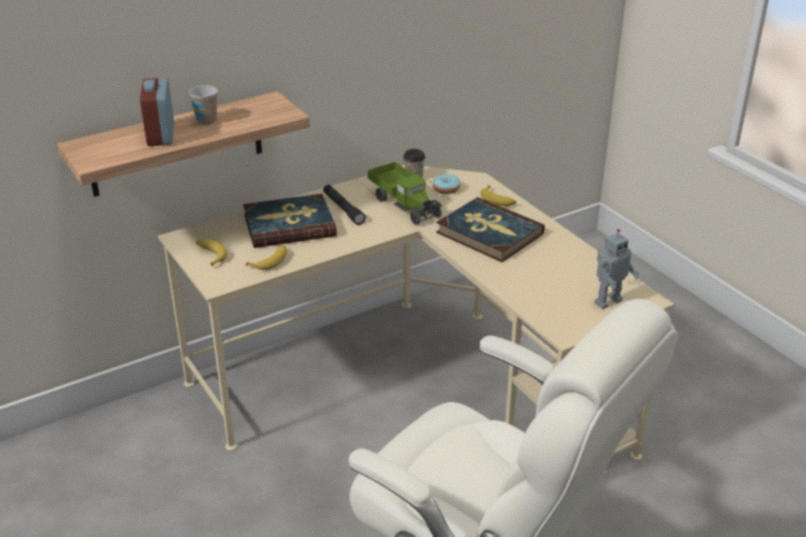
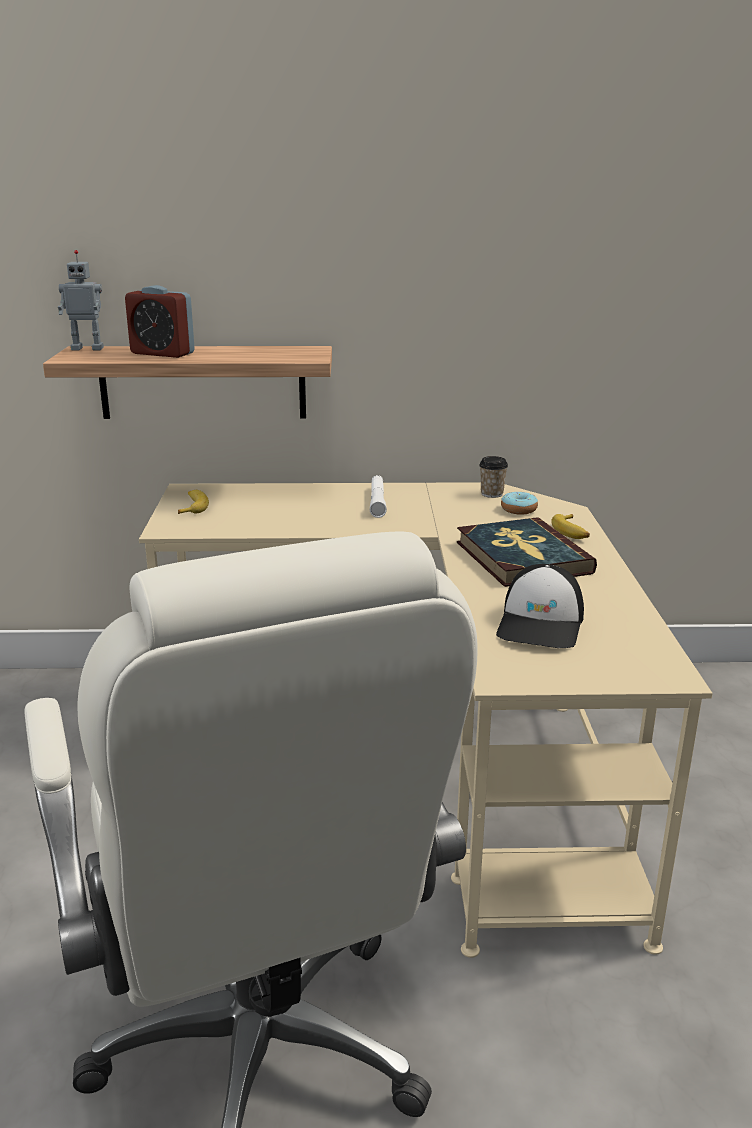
camera: 30 degrees right, 10 degrees down
alarm clock [140,78,174,146] -> alarm clock turned 90 degrees counterclockwise [125,285,195,358]
cup [189,85,218,125] -> none
book [243,194,337,248] -> none
banana [245,245,288,270] -> none
black flashlight [323,185,366,225] -> white flashlight [370,475,387,518]
toy truck [368,162,442,225] -> none
toy robot [594,229,640,309] -> toy robot moved to [58,250,104,351]
none -> cap [496,564,584,648]

